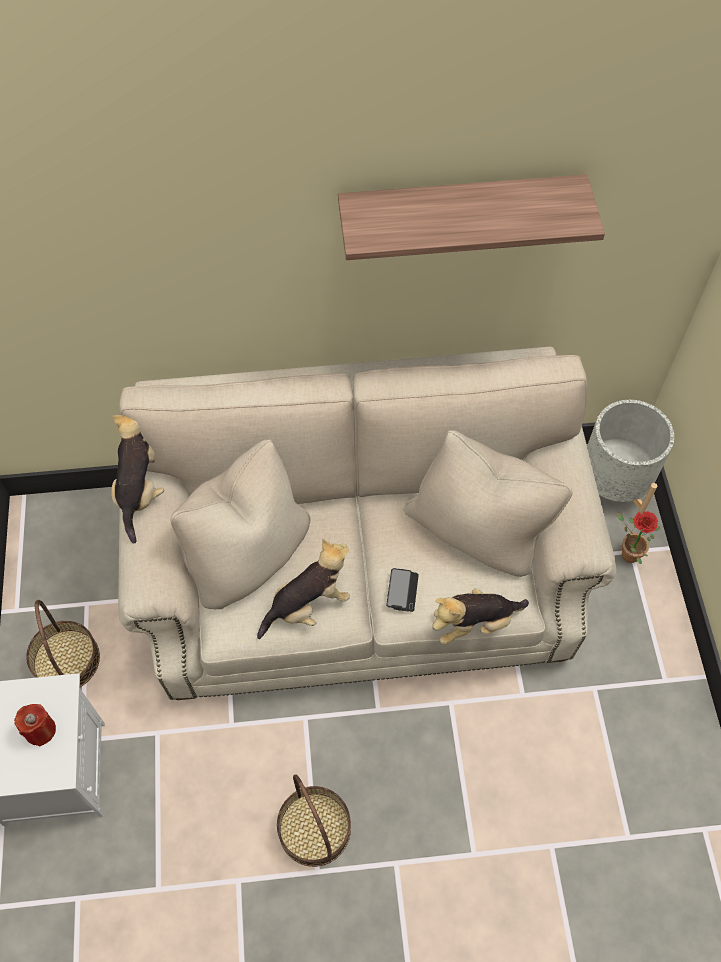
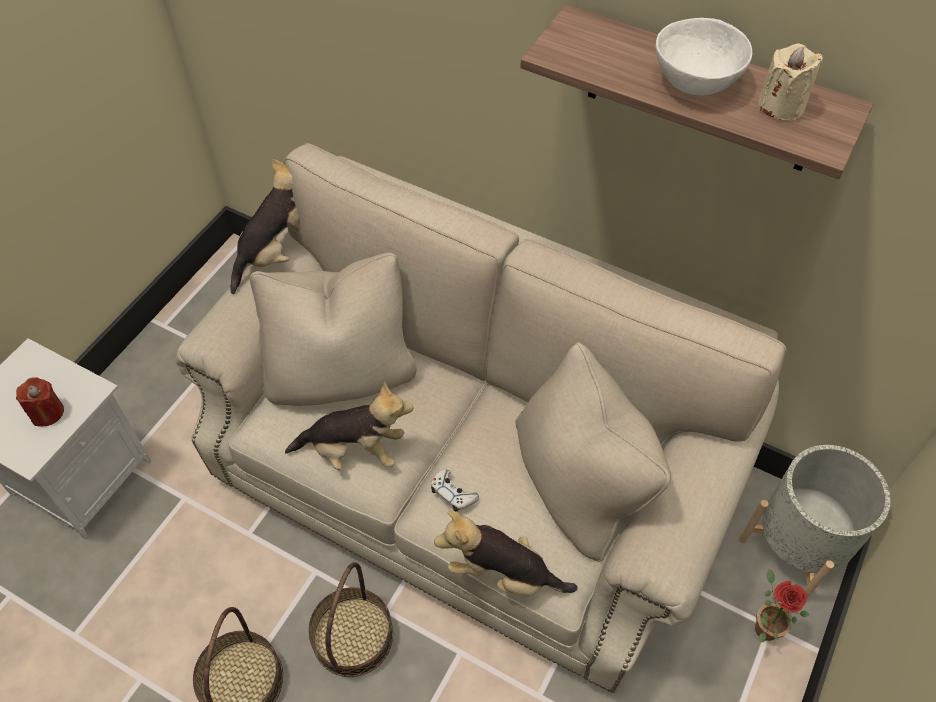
camera: 35 degrees right, 5 degrees down
basket [26,600,100,687] -> basket moved to [309,562,393,677]
phone [386,568,419,612] -> white game controller [431,469,479,511]
none -> white bowl [656,18,752,95]
none -> beige candle [758,43,823,120]

